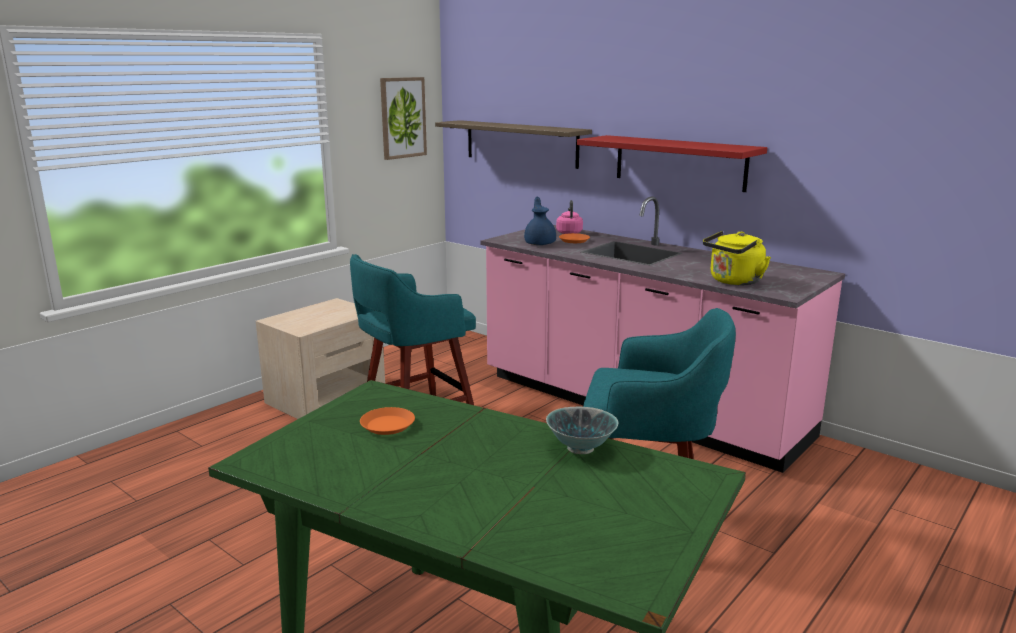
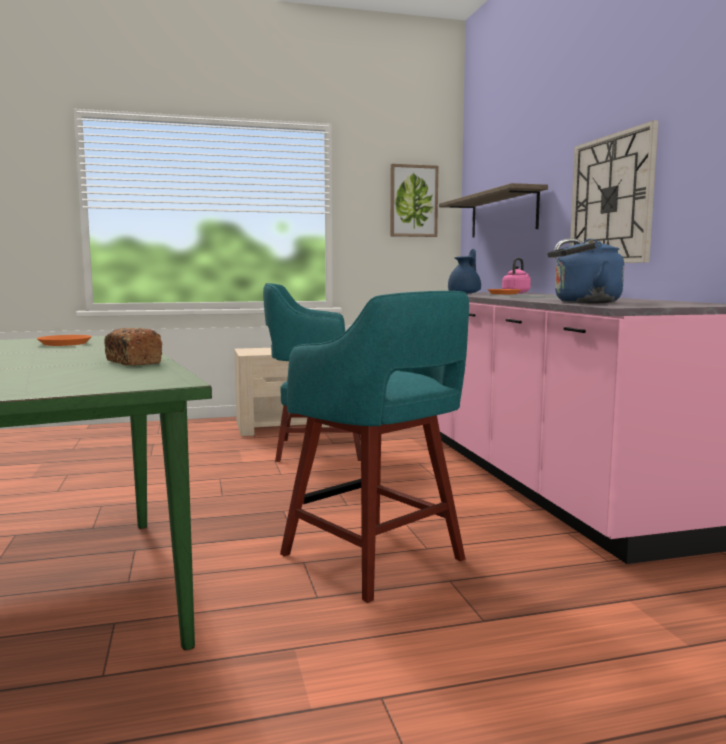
camera: 35 degrees right, 10 degrees down
bowl [546,407,618,454] -> bread [104,328,162,366]
red shelf [577,135,767,192] -> wall clock [570,120,659,263]
yellow kettle [703,231,771,285] -> blue kettle [547,239,624,303]

